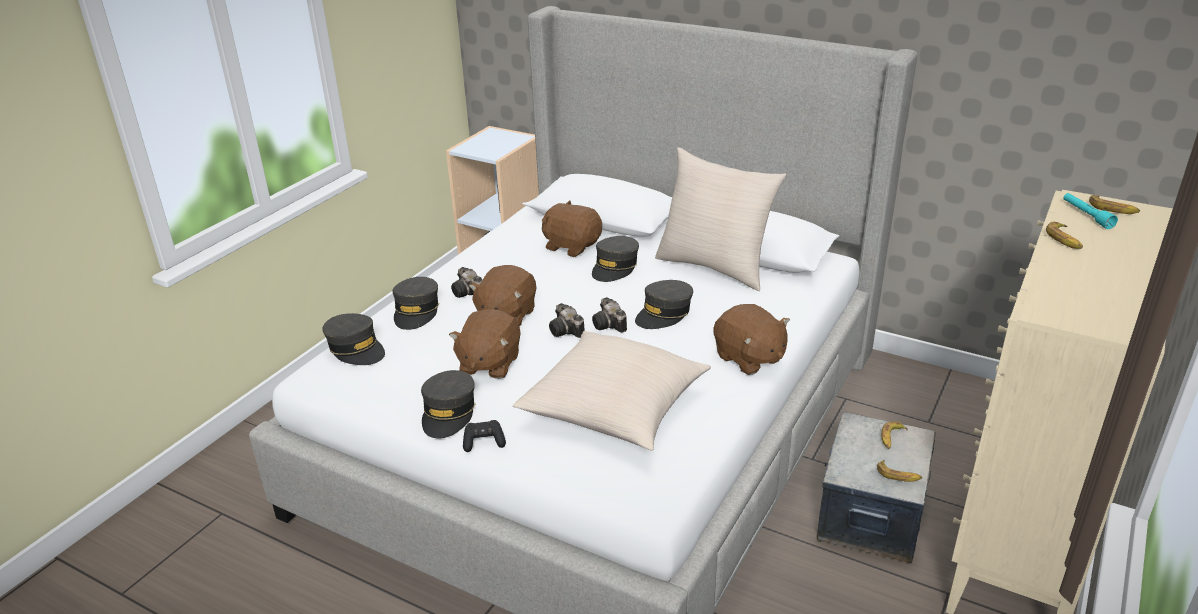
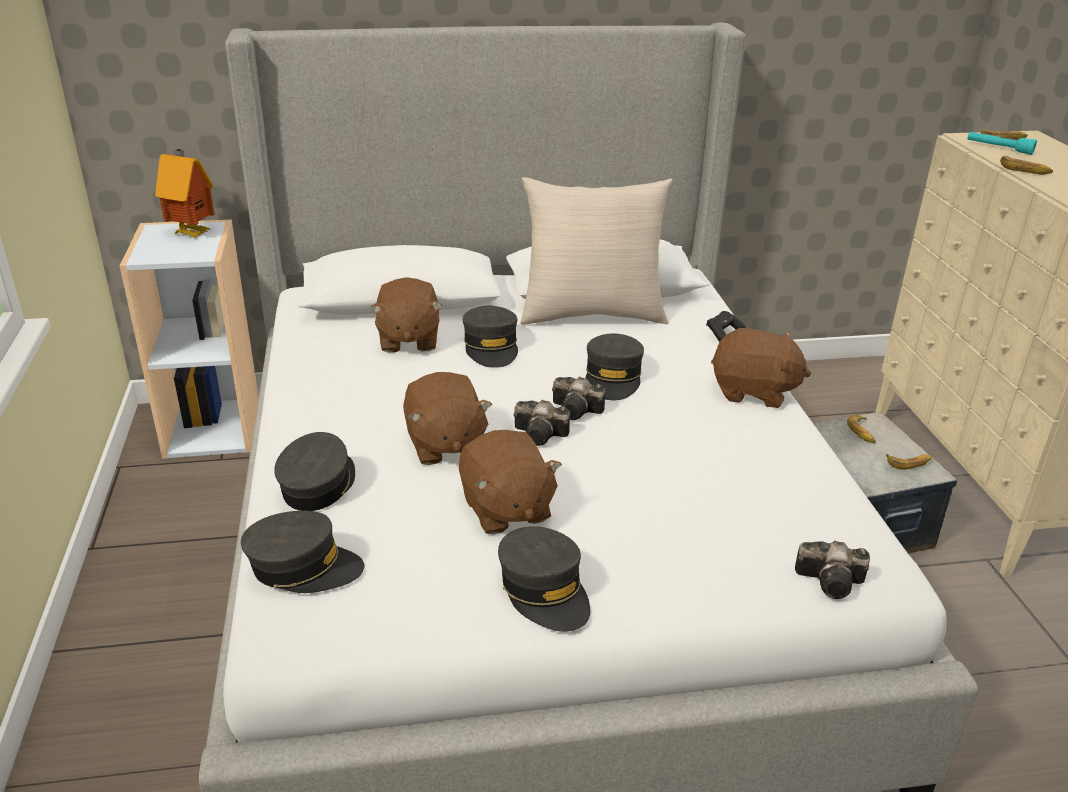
camera: 40 degrees left, 0 degrees up
grey cap [392,277,439,330] -> grey cap turned 135 degrees counterclockwise [274,432,355,511]
camera [451,267,483,298] -> camera moved to [795,541,870,599]
black game controller [463,420,506,452] -> black game controller moved to [706,311,746,342]
beige pillow [513,331,711,451] -> none
brown plush toy [542,201,602,257] -> brown plush toy turned 90 degrees counterclockwise [370,277,442,353]
none -> toy house [155,149,215,238]

